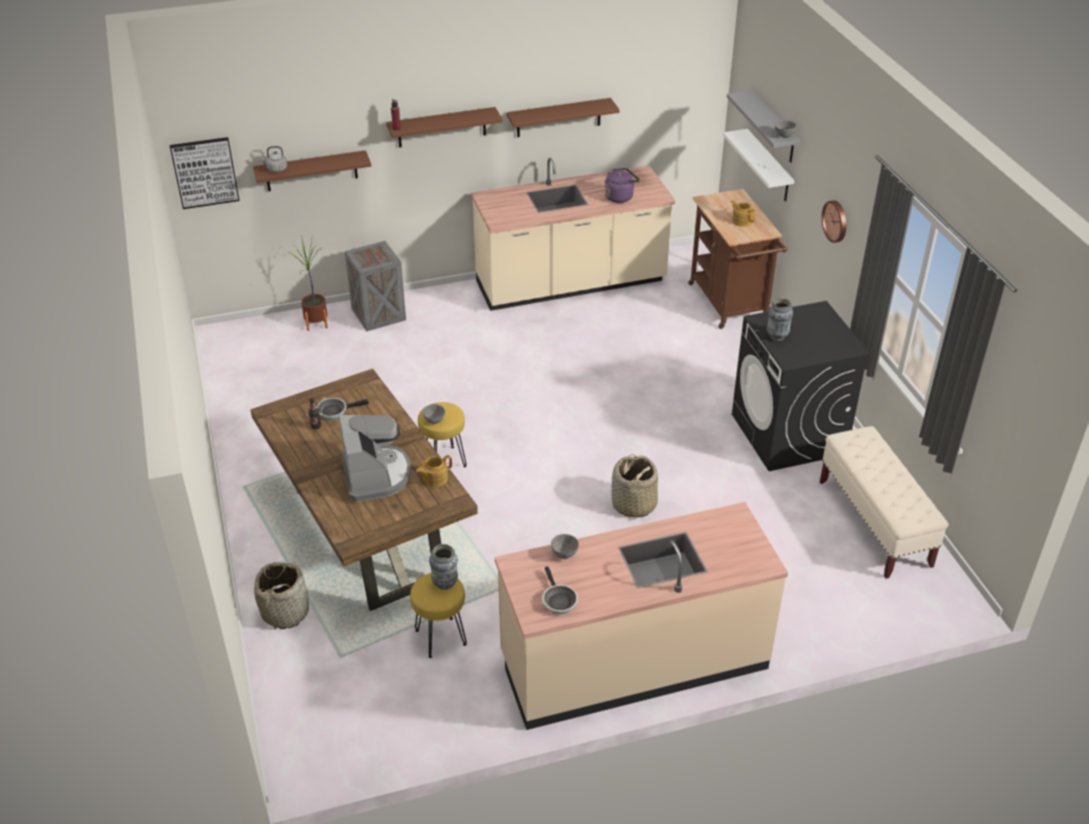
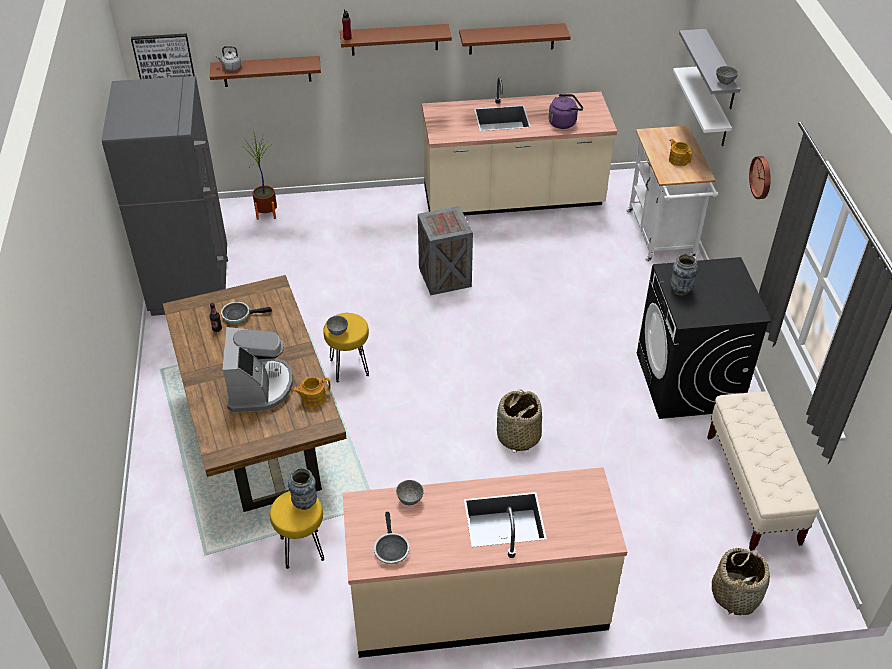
camera: 10 degrees right, 5 degrees up
basket [254,562,309,629] -> basket moved to [712,548,770,615]
crate [345,241,406,331] -> crate moved to [418,206,473,295]
brown cart [688,189,787,329] -> white cart [626,126,718,262]
none -> grey fridge [102,76,228,316]

